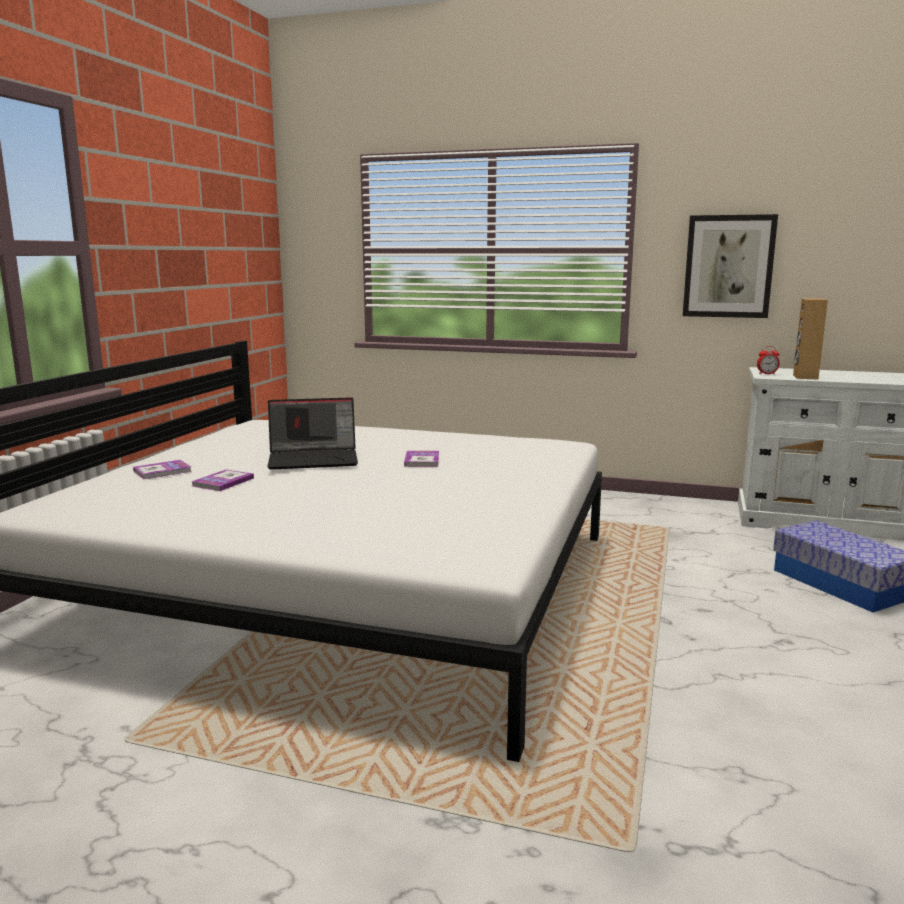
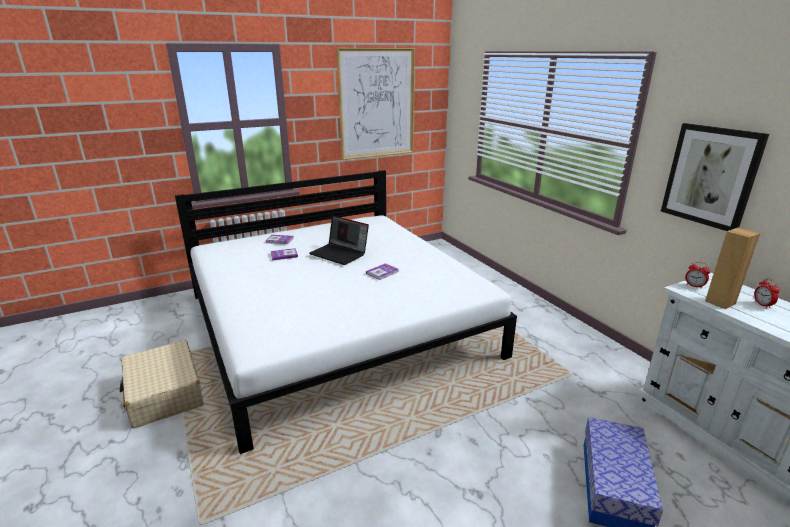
camera: 45 degrees right, 10 degrees up
none -> beige suitcase [120,340,204,428]
none -> picture [336,48,415,160]
none -> alarm clock [754,278,780,308]

